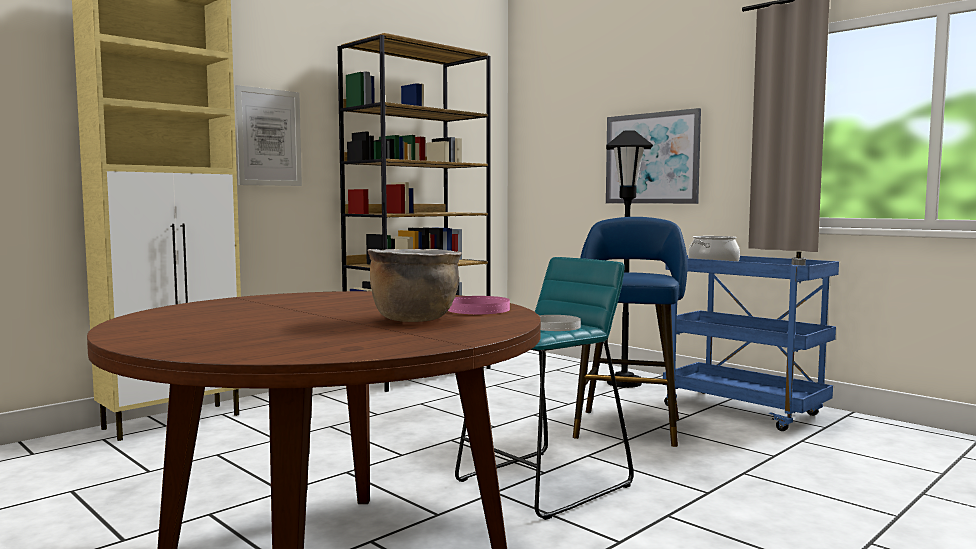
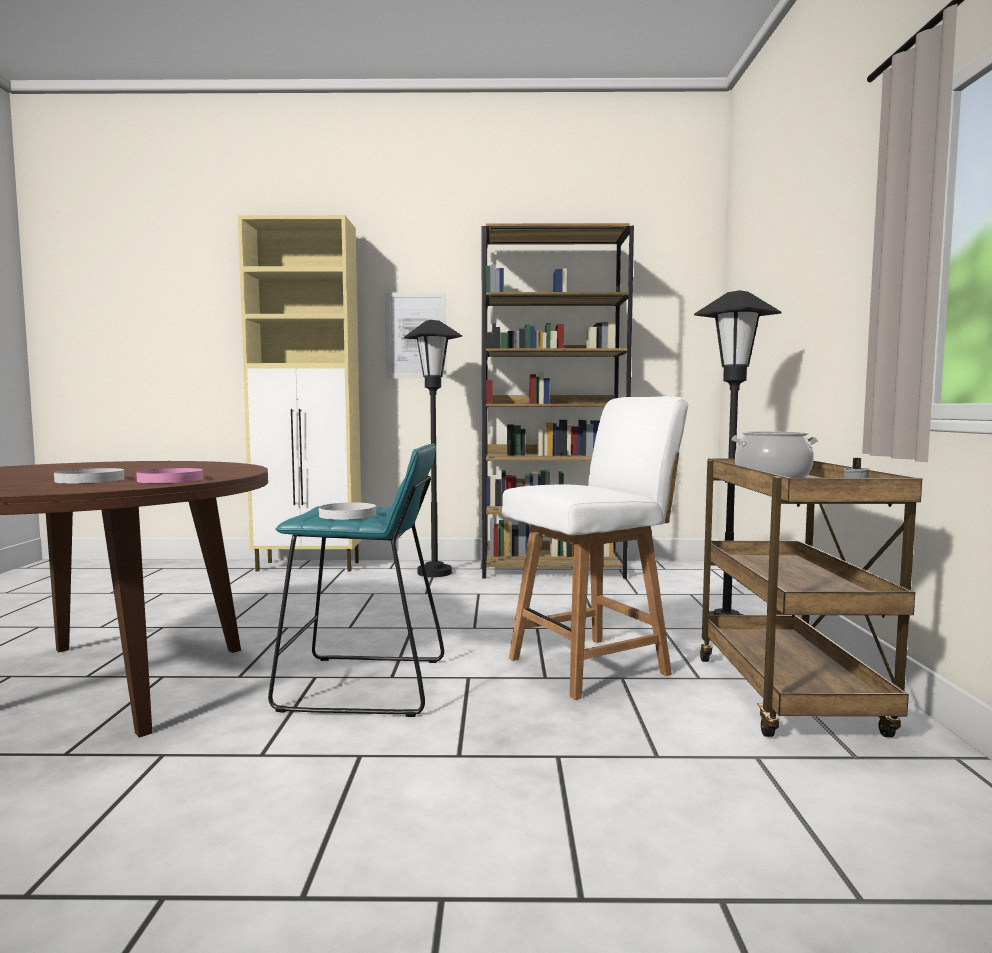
camera: 45 degrees right, 0 degrees up
brown cooking pot [367,249,462,322] -> white plate [54,468,125,484]
blue stool [573,217,688,447] -> white chair [502,396,688,700]
picture [606,108,701,204] -> none
blue cart [663,255,839,431] -> brown cart [700,458,922,737]
none -> black floor lamp [404,320,462,577]

